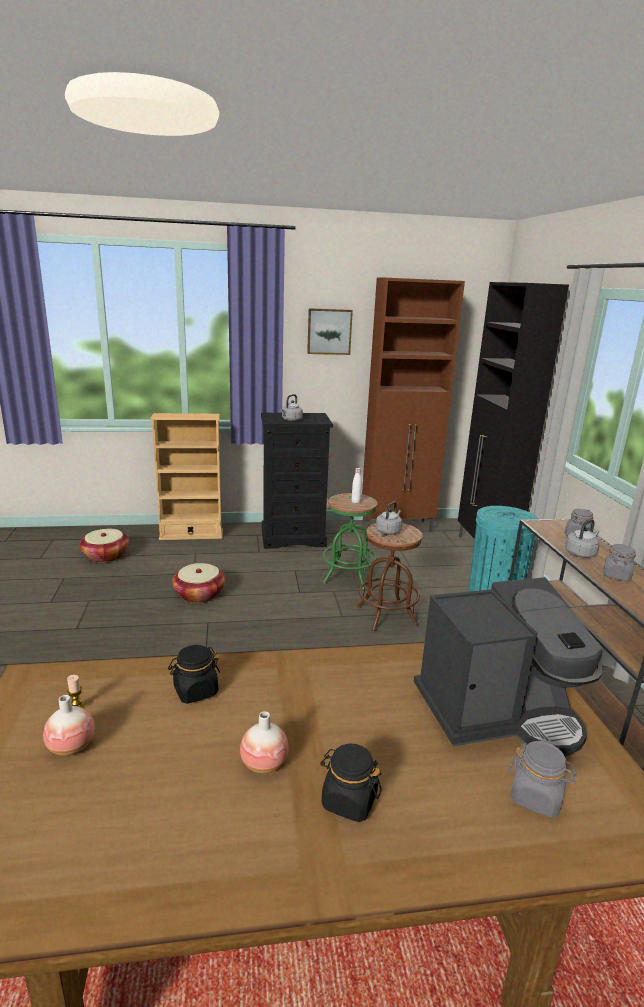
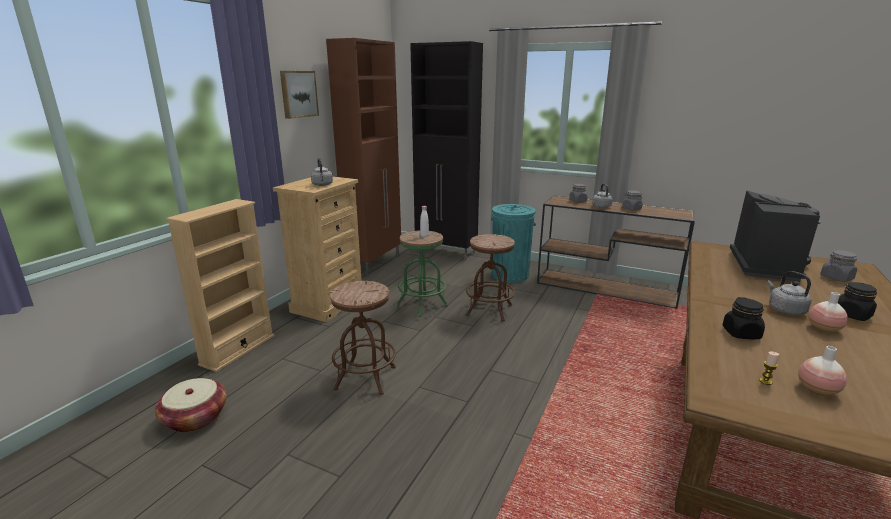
camera: 55 degrees left, 0 degrees up
basket [172,563,225,603] -> brown stool [330,281,396,395]
black dresser [261,413,333,549] -> beige dresser [273,177,362,322]
grey kettle [376,501,402,535] -> grey kettle moved to [767,271,812,316]

